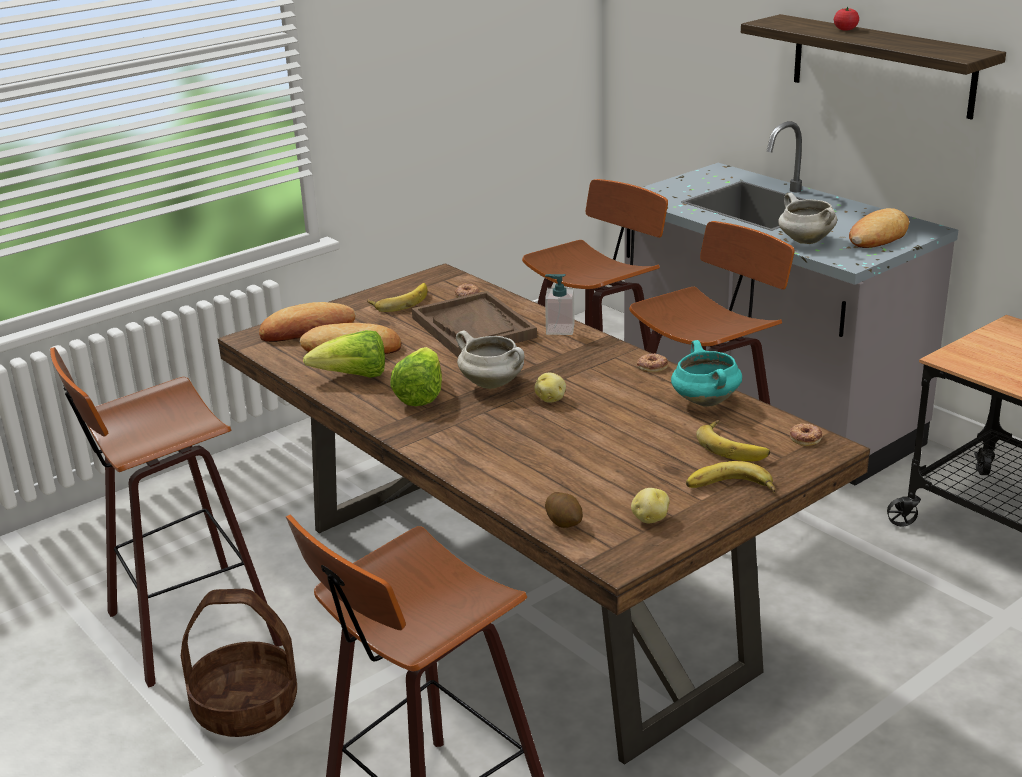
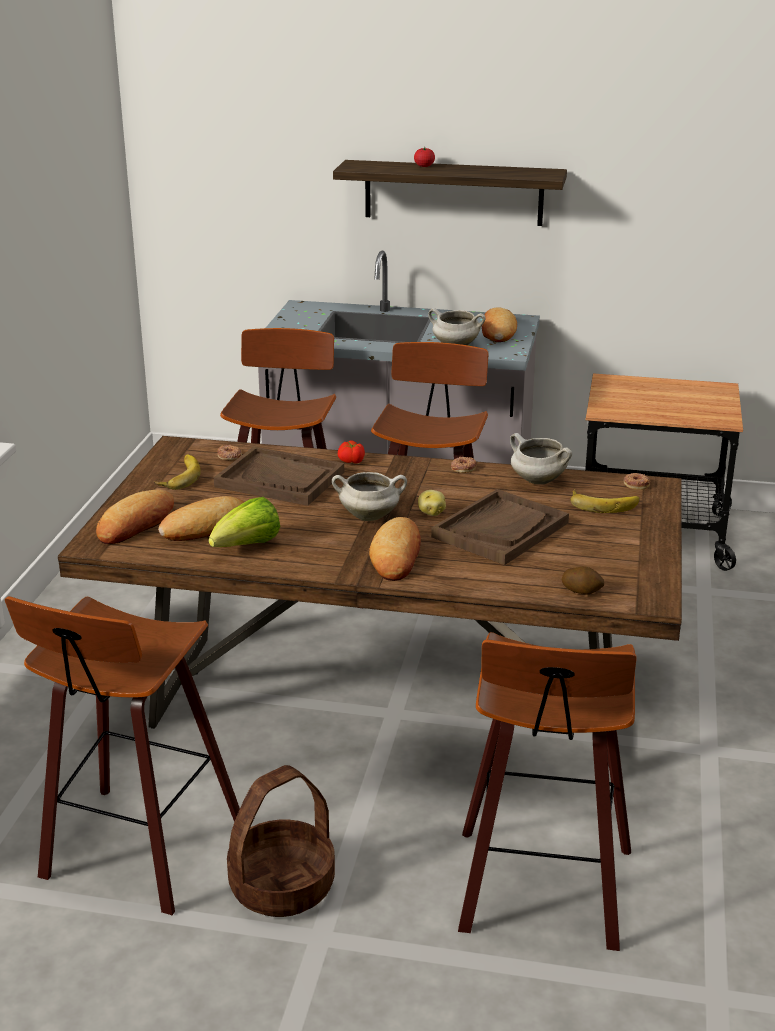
camera: 40 degrees left, 0 degrees up
lettuce [390,347,442,406] -> none
soap dispenser [545,274,575,335] -> tomato [338,440,365,464]
potato [631,488,669,523] -> none
turquoise cooking pot [671,340,742,407] -> white cooking pot [510,433,572,484]
banana [686,461,775,493] -> none
none -> bread [369,517,421,581]
none -> brown tray [431,489,569,565]

